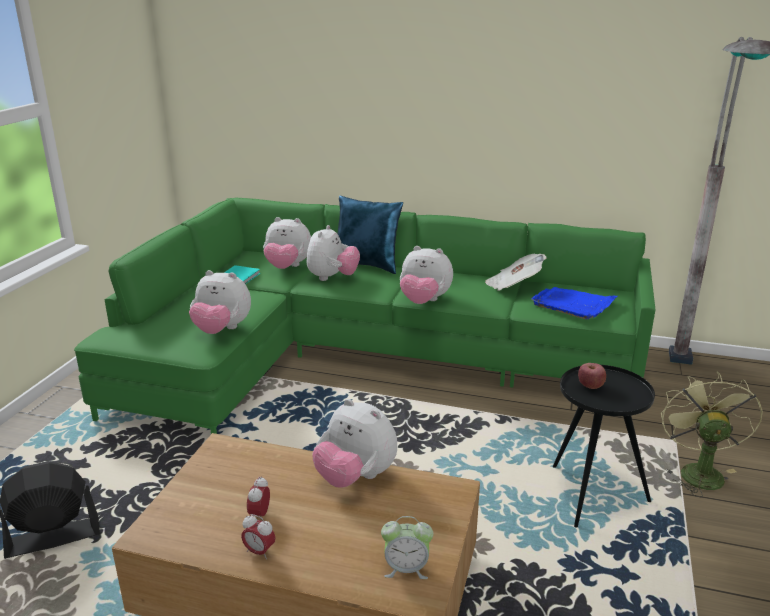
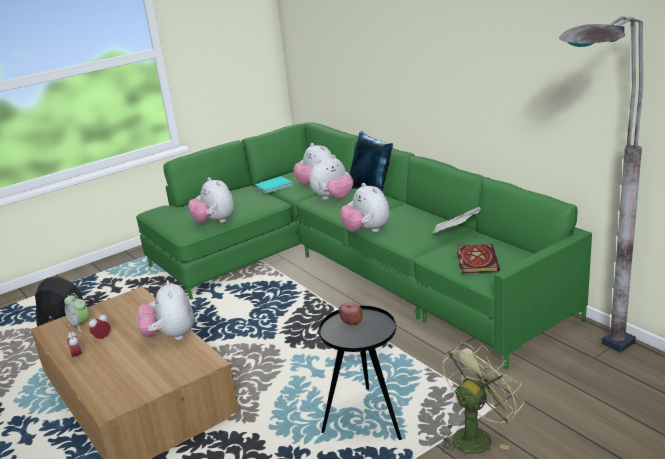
camera: 40 degrees right, 0 degrees up
alarm clock [381,516,433,579] -> alarm clock moved to [64,293,89,332]
blue tray [531,287,617,319] -> book [457,244,500,274]

